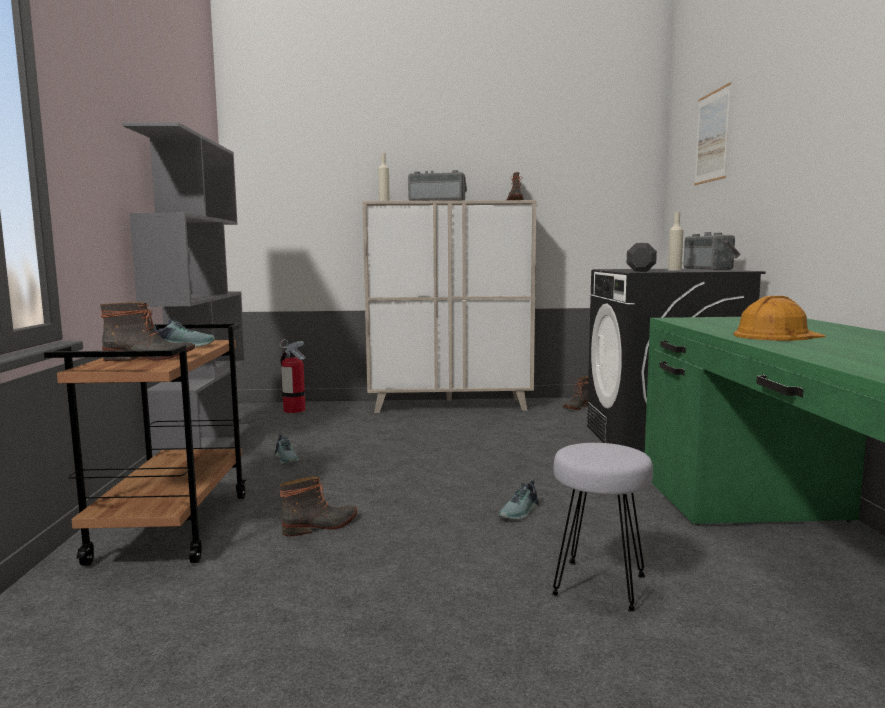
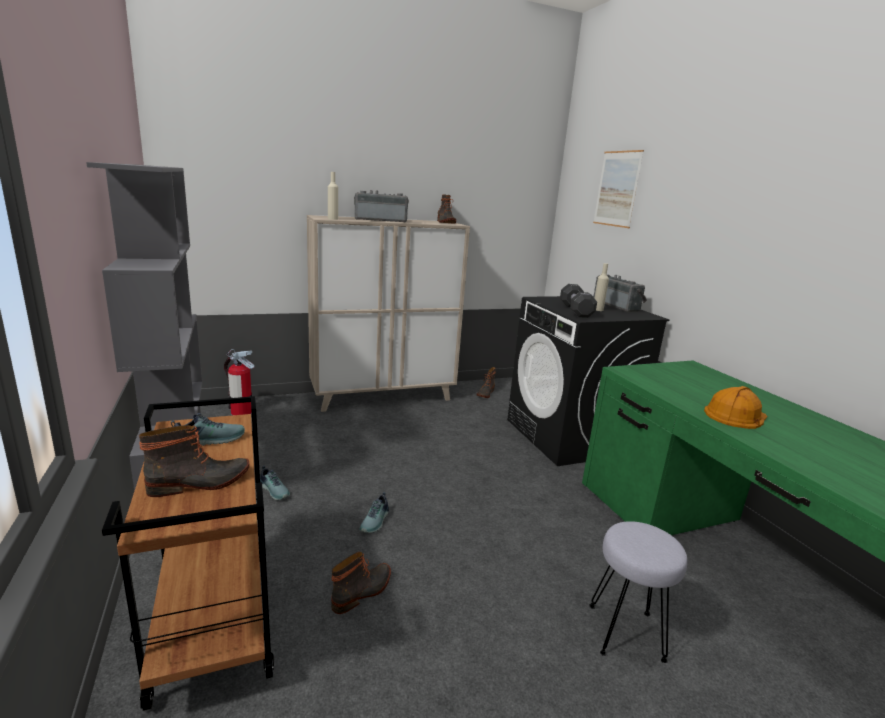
camera: 20 degrees left, 10 degrees up
shoe [498,480,539,520] -> shoe moved to [359,492,389,533]

